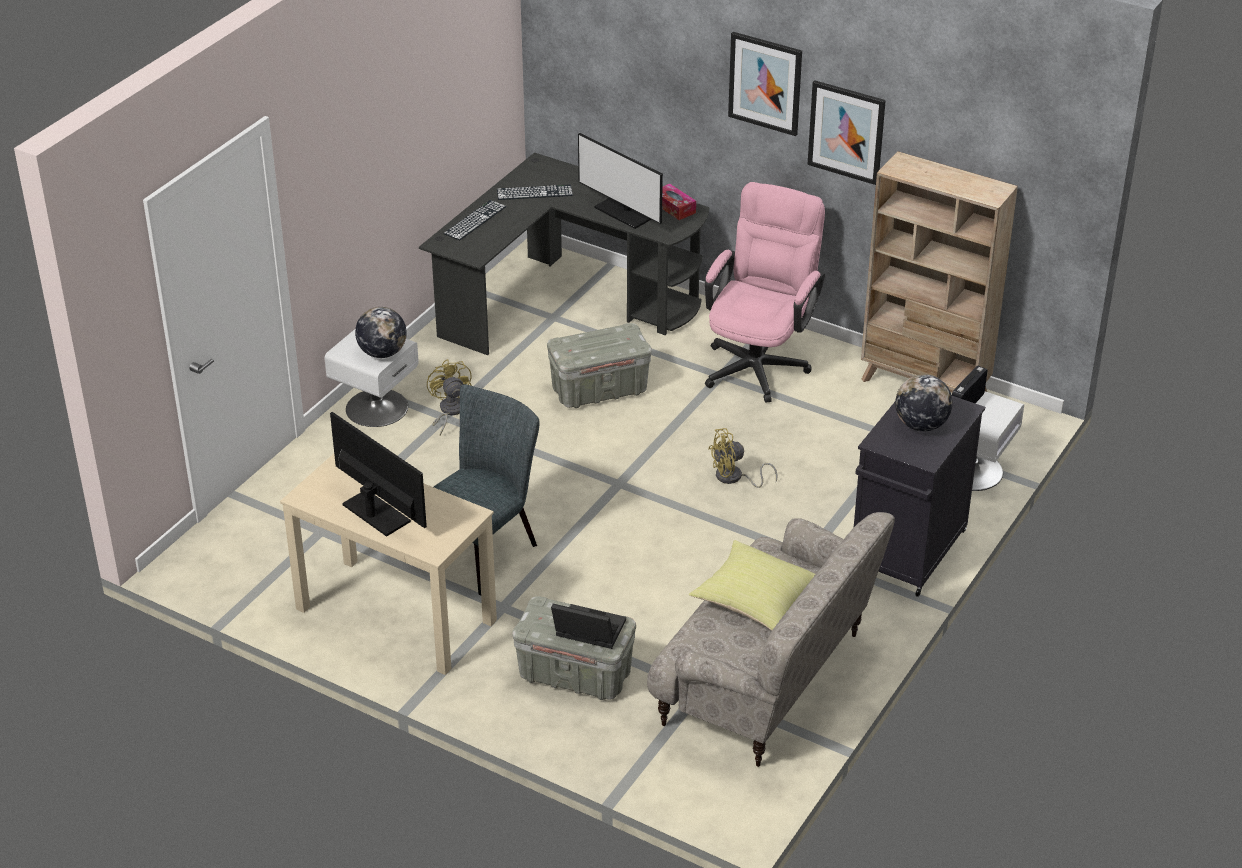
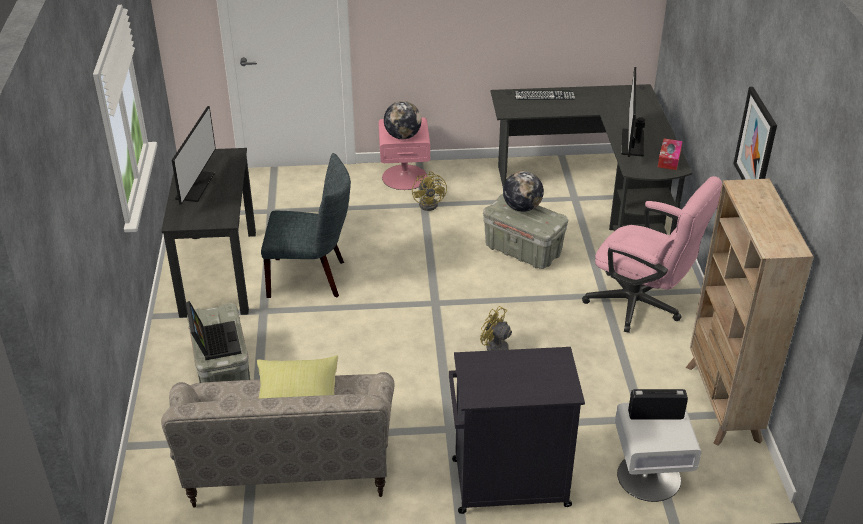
camera: 55 degrees right, 0 degrees up
beige desk [280,454,497,675] -> black desk [161,148,256,318]
white nightstand [325,329,419,427] -> pink nightstand [378,118,430,190]
yellow fan [427,359,472,435] -> yellow fan turned 135 degrees clockwise [412,171,447,211]
keyboard [497,184,573,200] -> none
pink office chair [705,182,825,403] -> pink office chair turned 45 degrees clockwise [582,176,722,333]
picture [728,32,802,136] -> none
globe [895,374,953,431] -> globe moved to [503,171,544,212]

